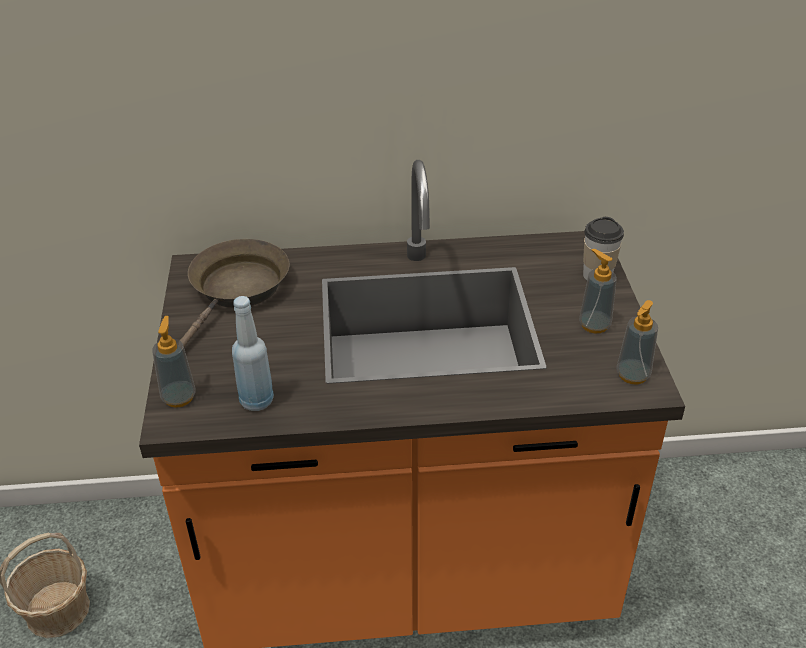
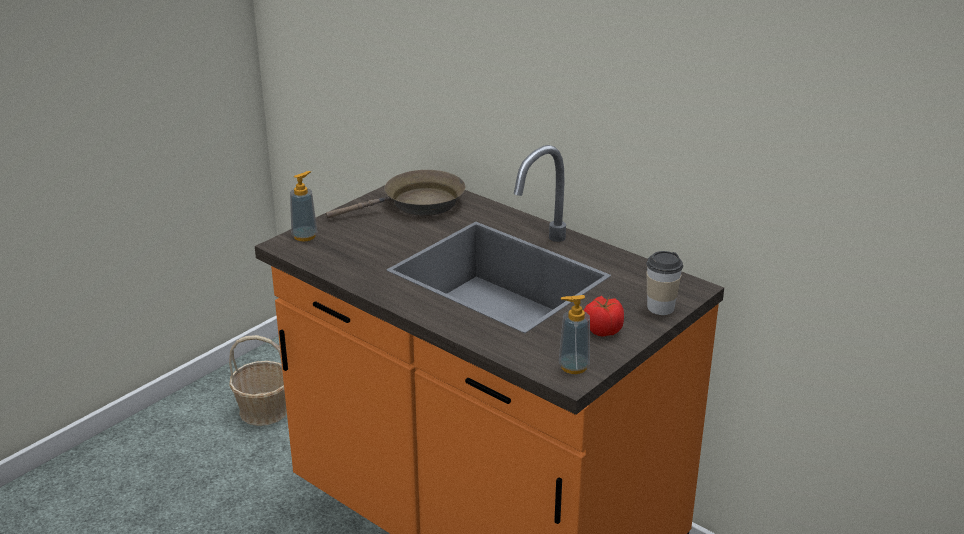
camera: 45 degrees right, 10 degrees down
blue bottle [232,296,274,411] -> none
soap dispenser [579,249,617,333] -> tomato [584,296,624,337]

